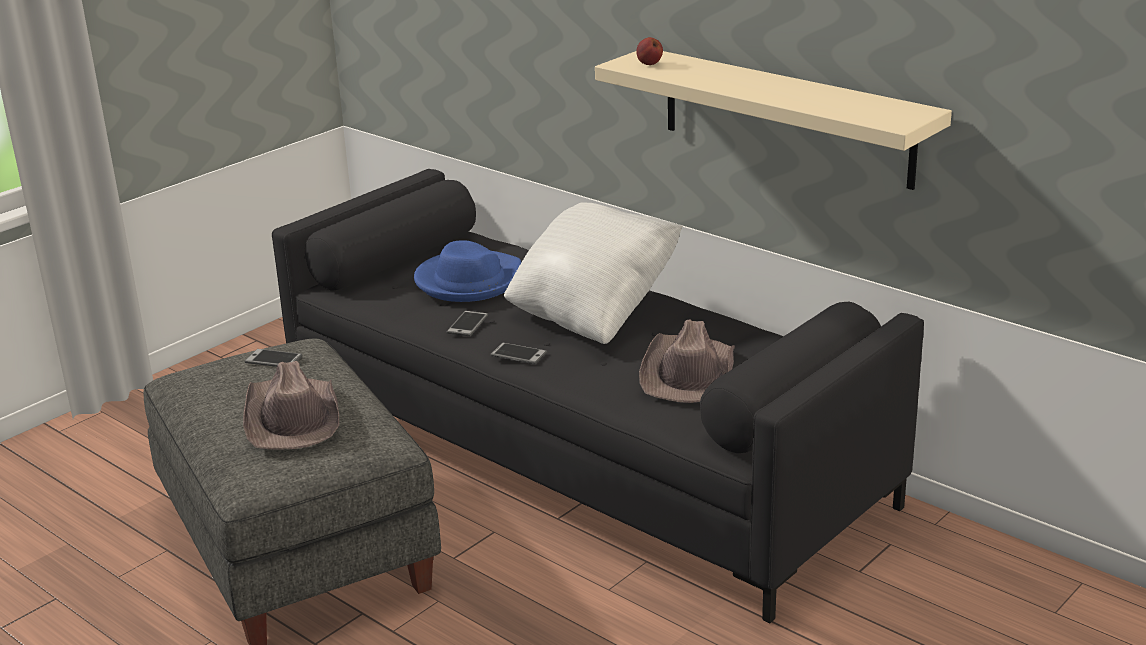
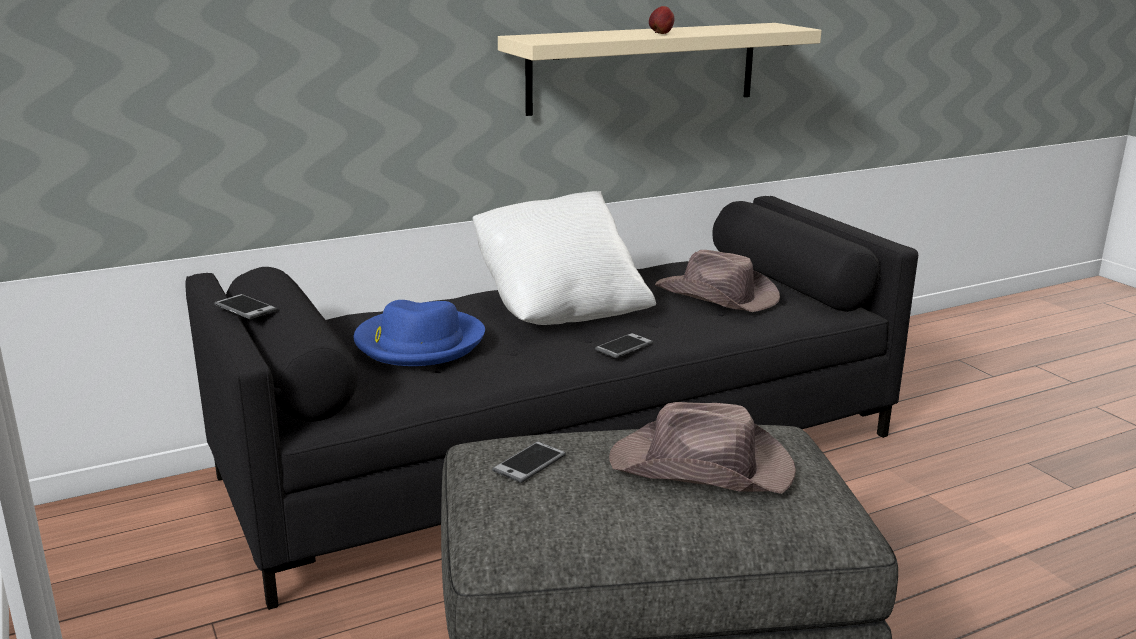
camera: 70 degrees left, 5 degrees down
phone [446,311,488,336] -> phone moved to [214,294,277,319]
apple [636,37,663,65] -> apple moved to [649,6,675,34]

